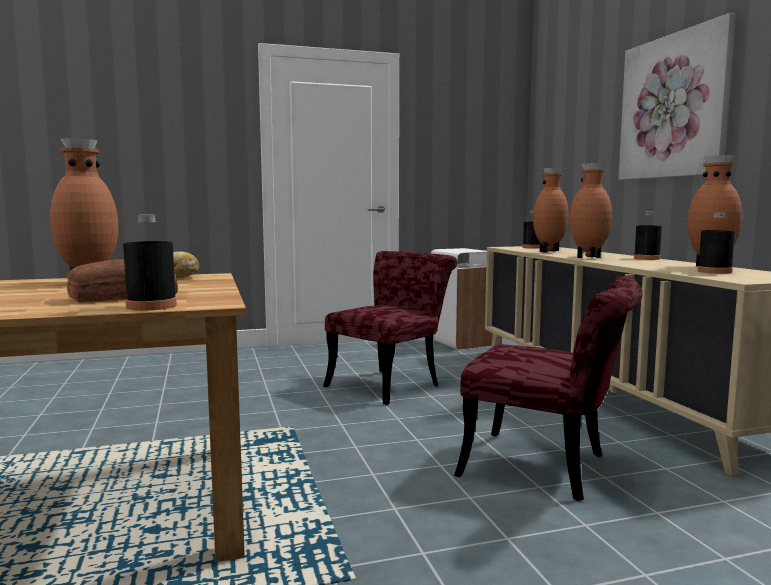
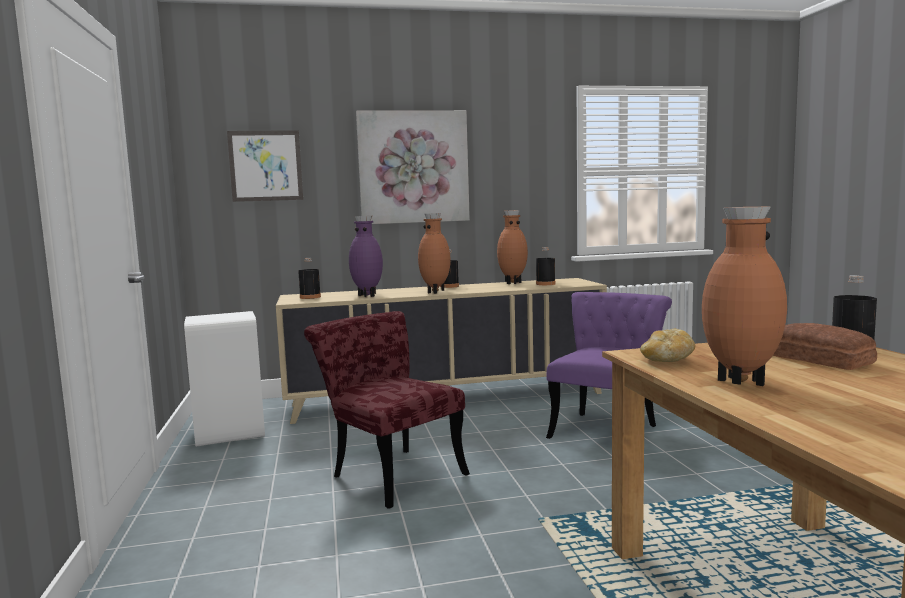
camera: 85 degrees left, 0 degrees up
red chair [454,276,643,501] -> purple chair [546,292,672,439]
brown vase [533,168,569,253] -> purple vase [349,216,383,297]
none -> picture [227,130,303,202]

